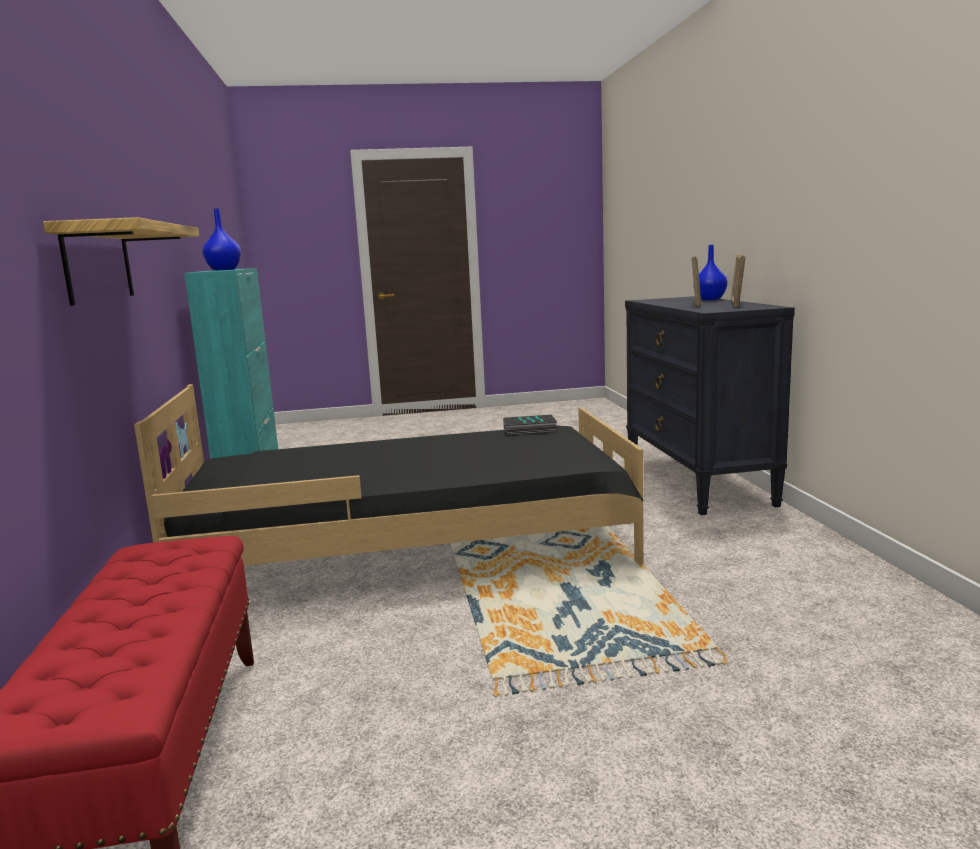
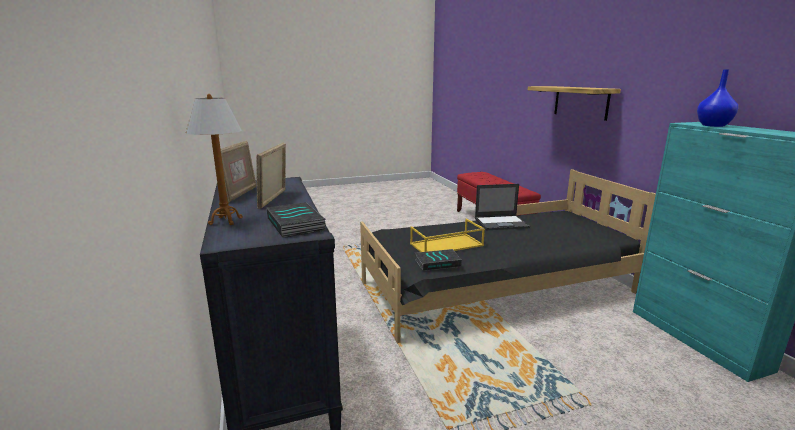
camera: 170 degrees right, 5 degrees up
blue vase [693,245,728,300] -> table lamp [186,94,243,225]
none -> book [266,202,326,238]
none -> yellow tray [410,219,485,252]
none -> laptop [475,184,530,230]

